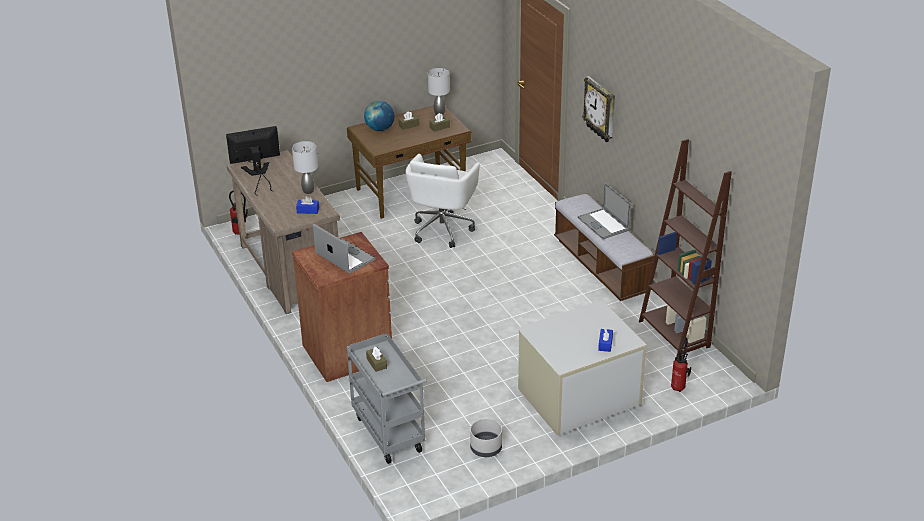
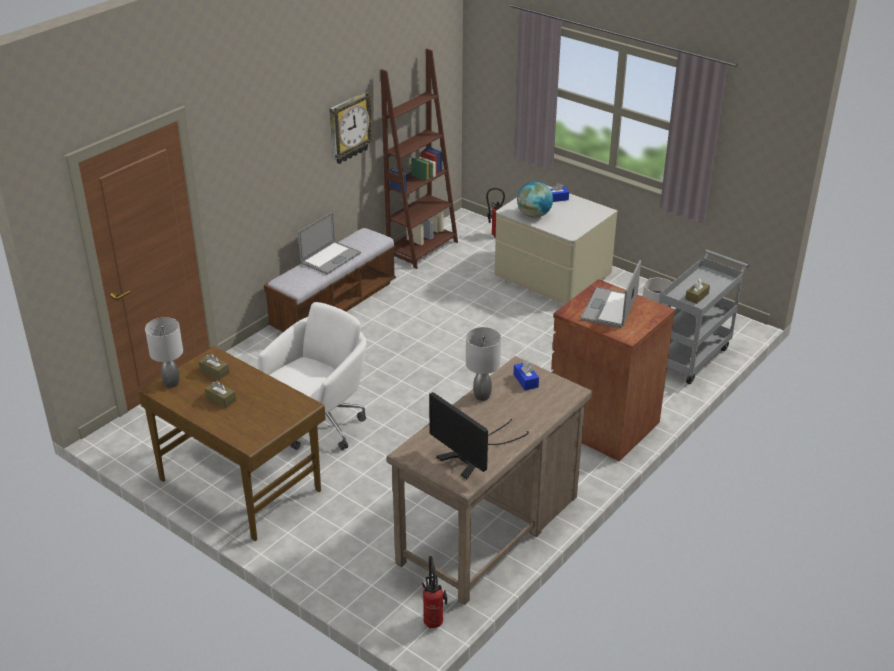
camera: 115 degrees left, 0 degrees up
globe [364,101,394,131] -> globe moved to [517,181,553,218]
white office chair [405,154,480,248] -> white office chair turned 45 degrees counterclockwise [258,302,366,450]
wall clock [582,76,615,142] -> wall clock moved to [329,91,373,164]

